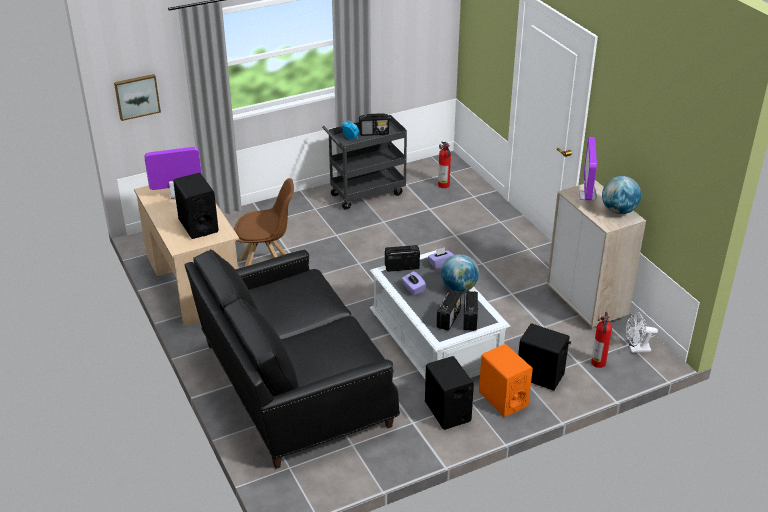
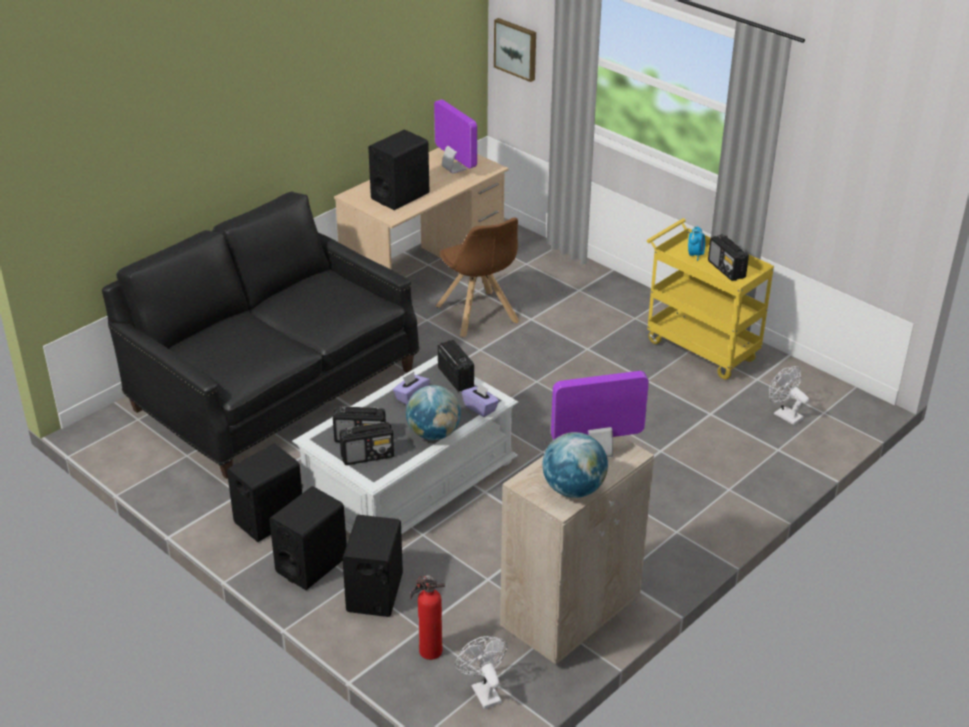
camera: 70 degrees right, 0 degrees up
grey cart [322,115,407,210] -> yellow cart [647,218,774,380]
fire extinguisher [438,141,451,188] -> white fan [769,366,809,425]
orange speaker [479,344,533,417] -> black speaker [269,486,347,590]

